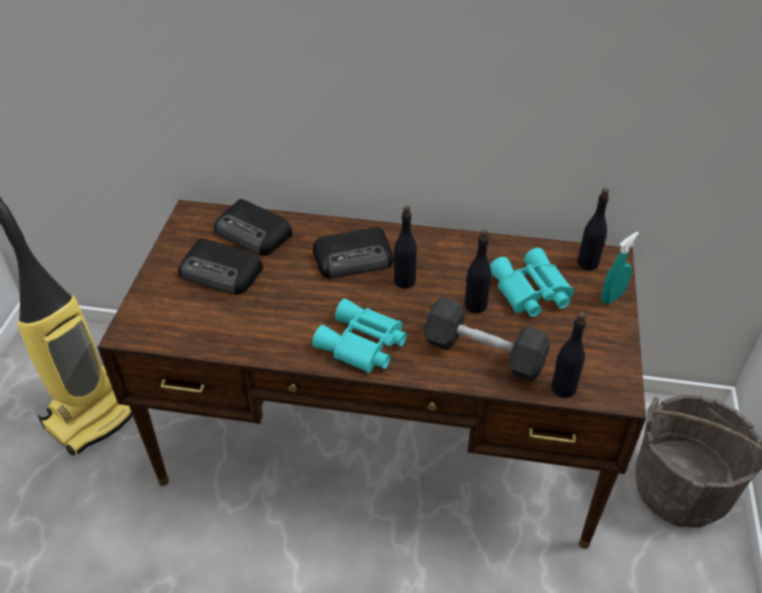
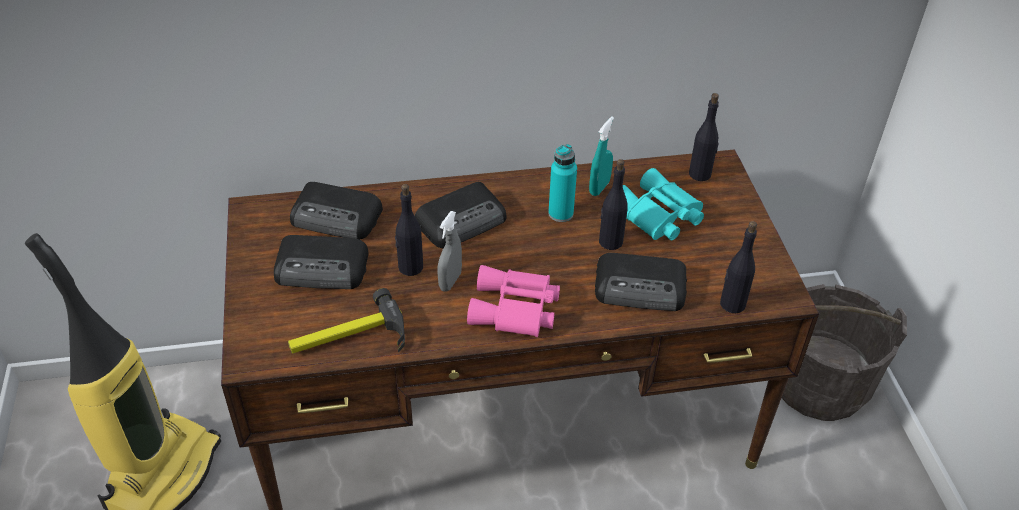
camera: 20 degrees left, 0 degrees up
turquoise binoculars [312,299,407,373] -> pink binoculars [467,265,560,337]
black bottle [393,205,417,289] -> black bottle moved to [395,184,423,276]
black dumbbell [424,297,550,381] -> radio [595,253,687,311]
turquoise spray bottle [601,232,639,304] -> turquoise spray bottle moved to [589,116,614,196]
none -> hammer [288,288,405,354]
none -> grey spray bottle [438,211,462,292]
none -> turquoise bottle [548,144,577,222]

